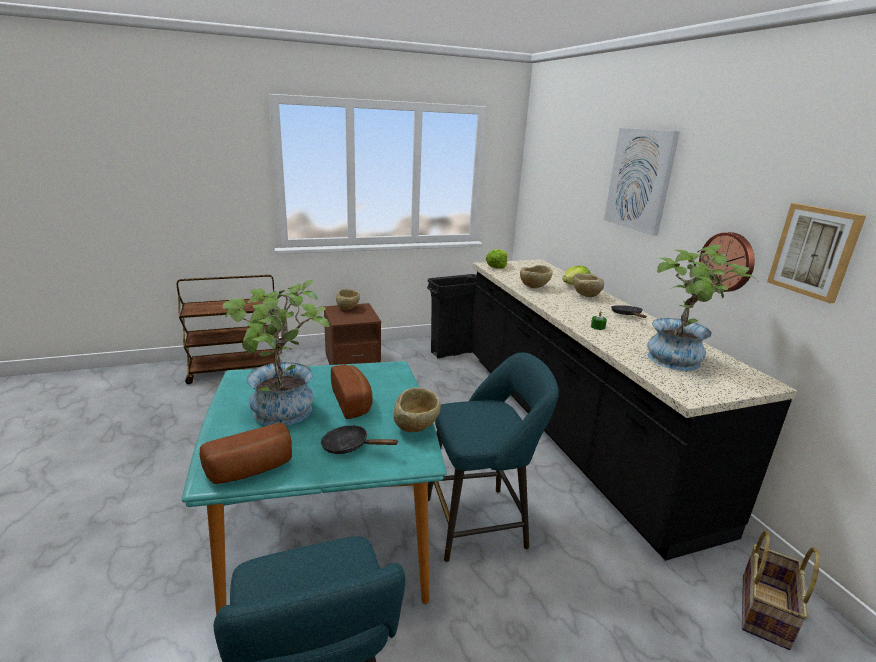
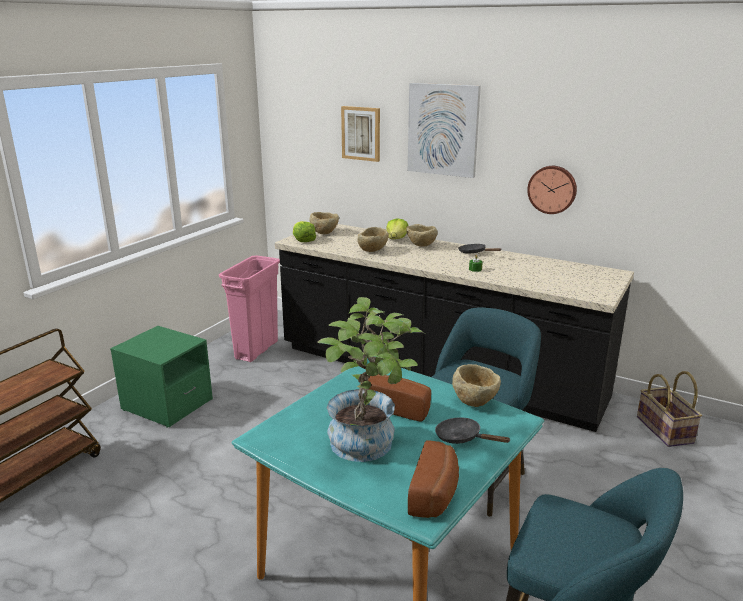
camera: 40 degrees left, 0 degrees up
black frying pan [321,425,398,454] -> black frying pan turned 60 degrees clockwise [435,417,511,444]
brown nightstand [324,303,381,365] -> green nightstand [110,326,213,428]
beige bowl [336,289,360,310] -> beige bowl moved to [309,212,339,234]
black trash can [427,274,477,358] -> pink trash can [219,256,280,362]
potted plant [647,244,757,371] -> none
picture [767,203,866,303] -> picture moved to [341,106,380,162]

